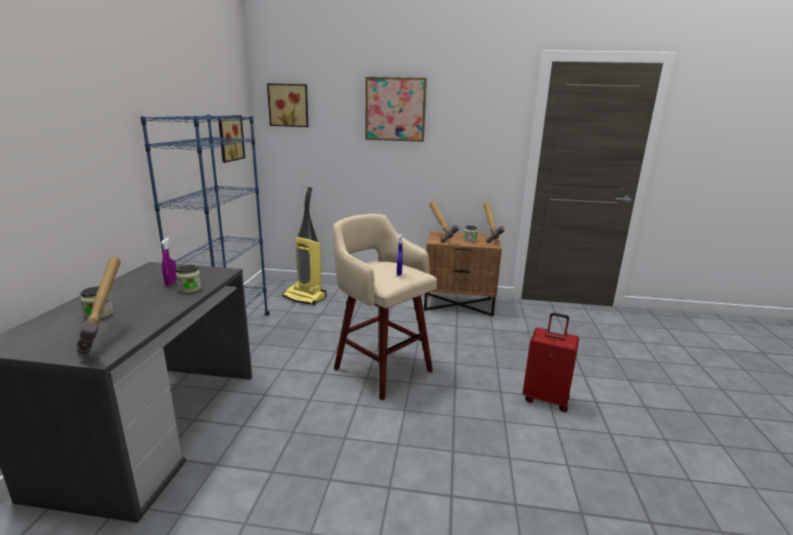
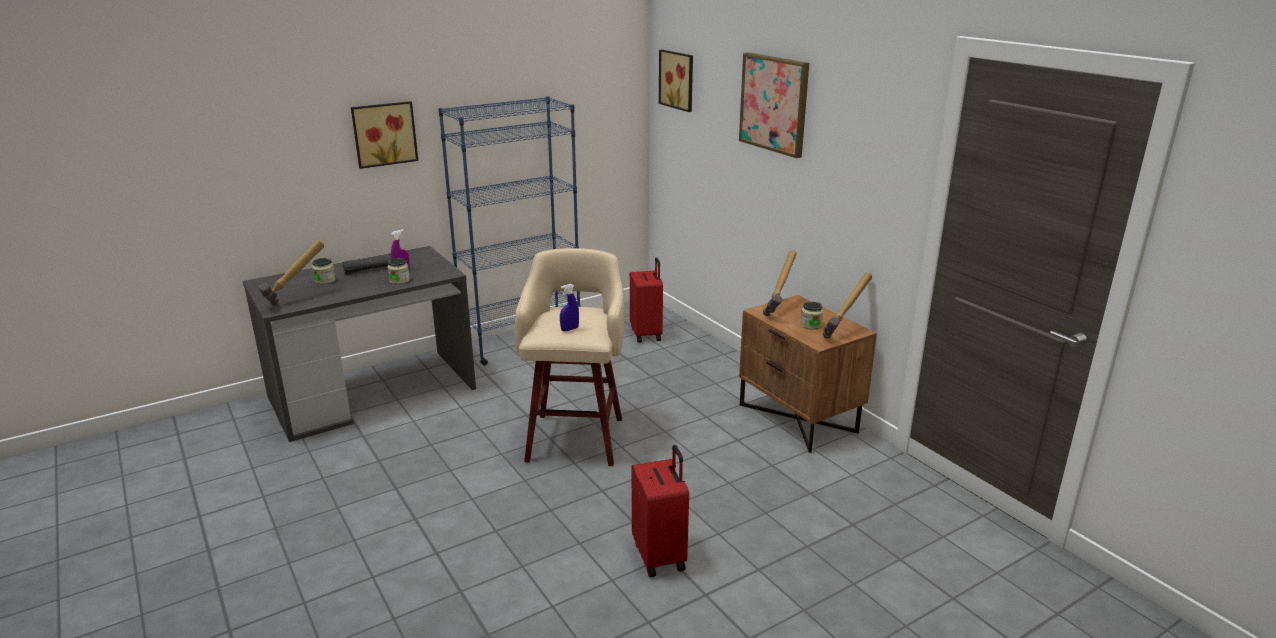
camera: 50 degrees right, 5 degrees up
picture [218,115,245,163] -> picture moved to [351,101,418,169]
vacuum cleaner [282,187,326,305] -> red suitcase [630,258,663,343]
none -> black flashlight [342,256,391,274]

